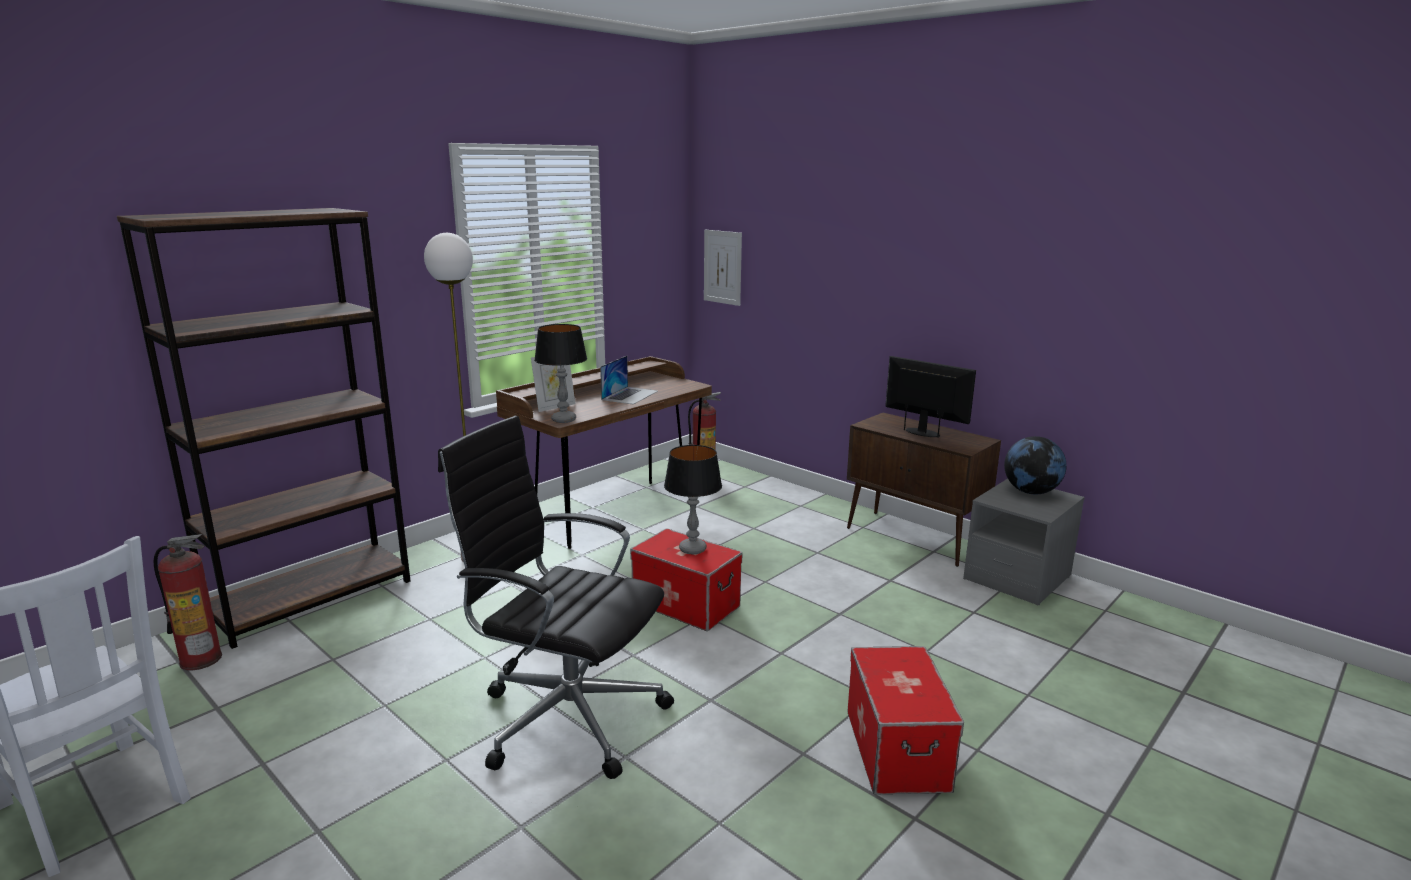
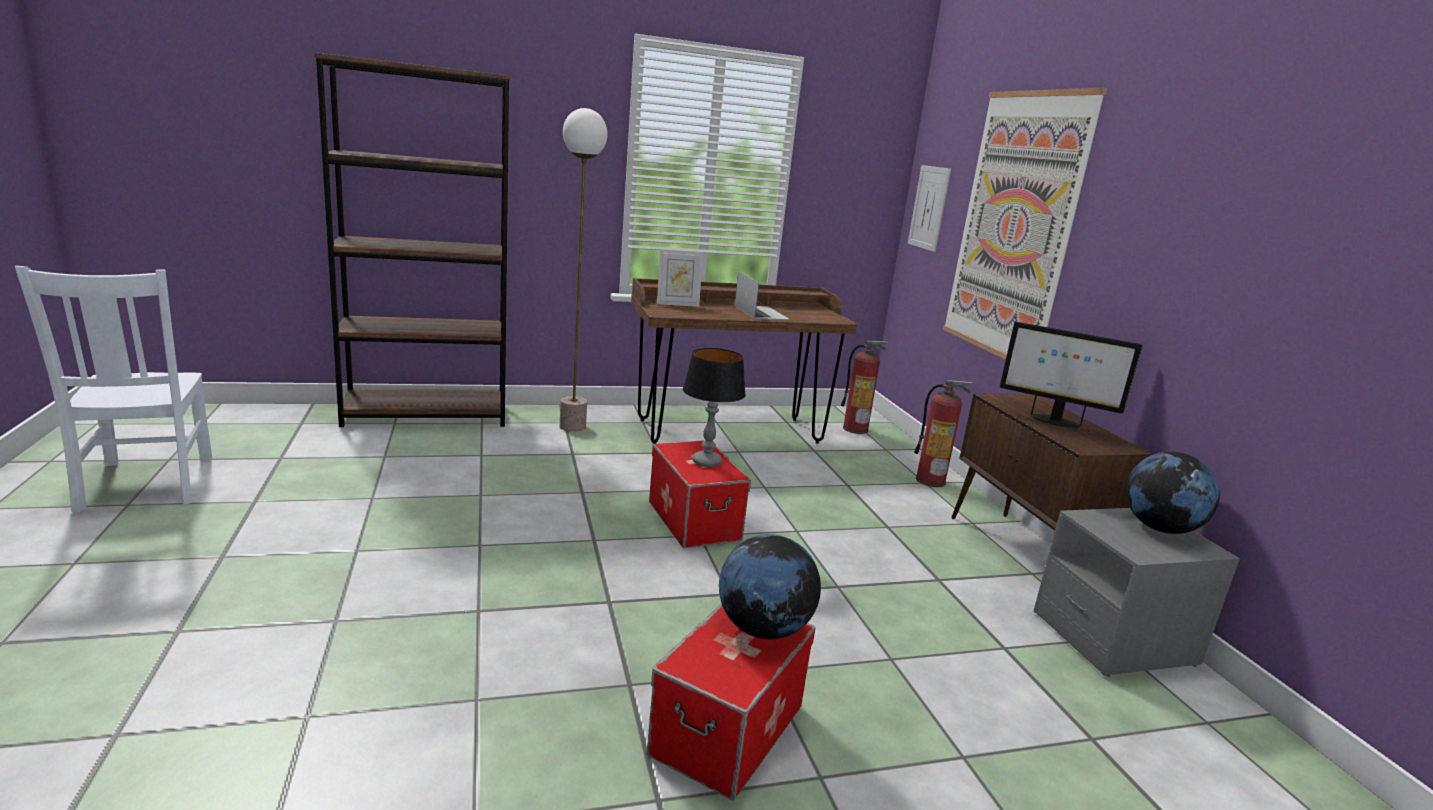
camera: 30 degrees right, 0 degrees up
fire extinguisher [154,534,222,670] -> fire extinguisher moved to [914,380,973,487]
black office chair [438,415,674,779] -> none
table lamp [534,324,587,423] -> none
laptop [600,356,658,404] -> laptop turned 75 degrees counterclockwise [735,272,790,320]
monitor [885,356,976,438] -> monitor turned 135 degrees clockwise [1000,322,1142,428]
none -> globe [719,534,821,639]
none -> picture [943,88,1107,360]

